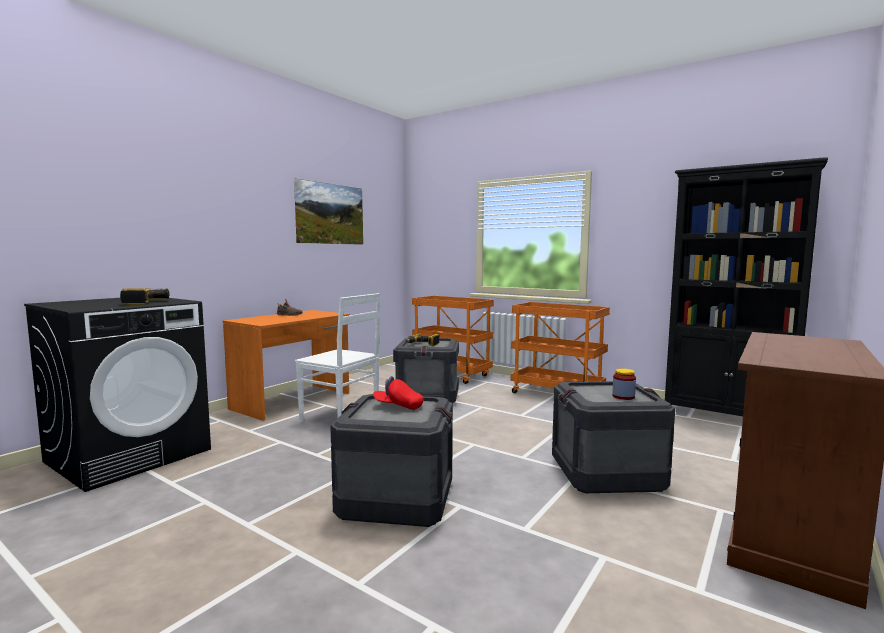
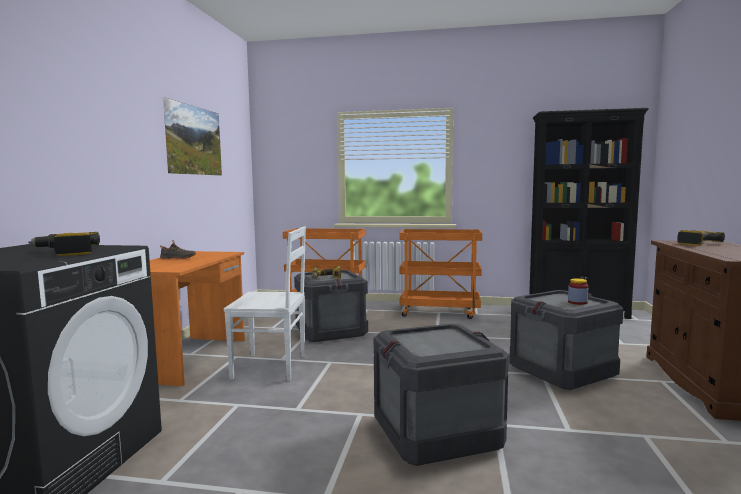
camera: 25 degrees left, 0 degrees up
red cap [373,376,423,410] -> none
none -> power drill [677,230,725,246]

